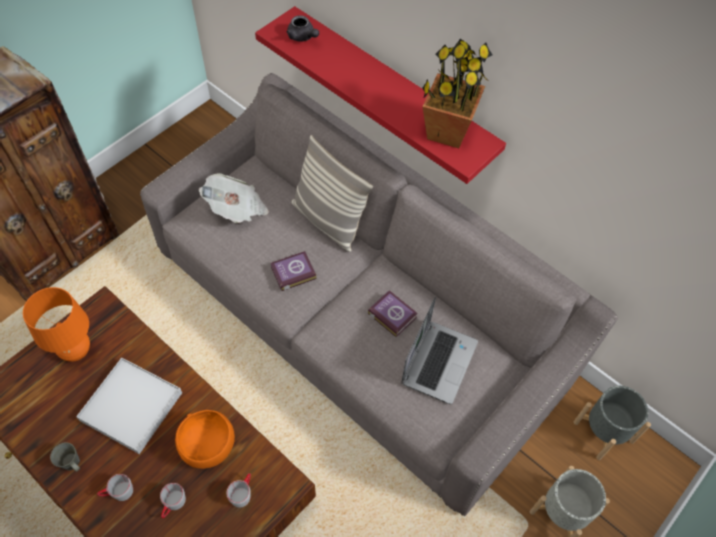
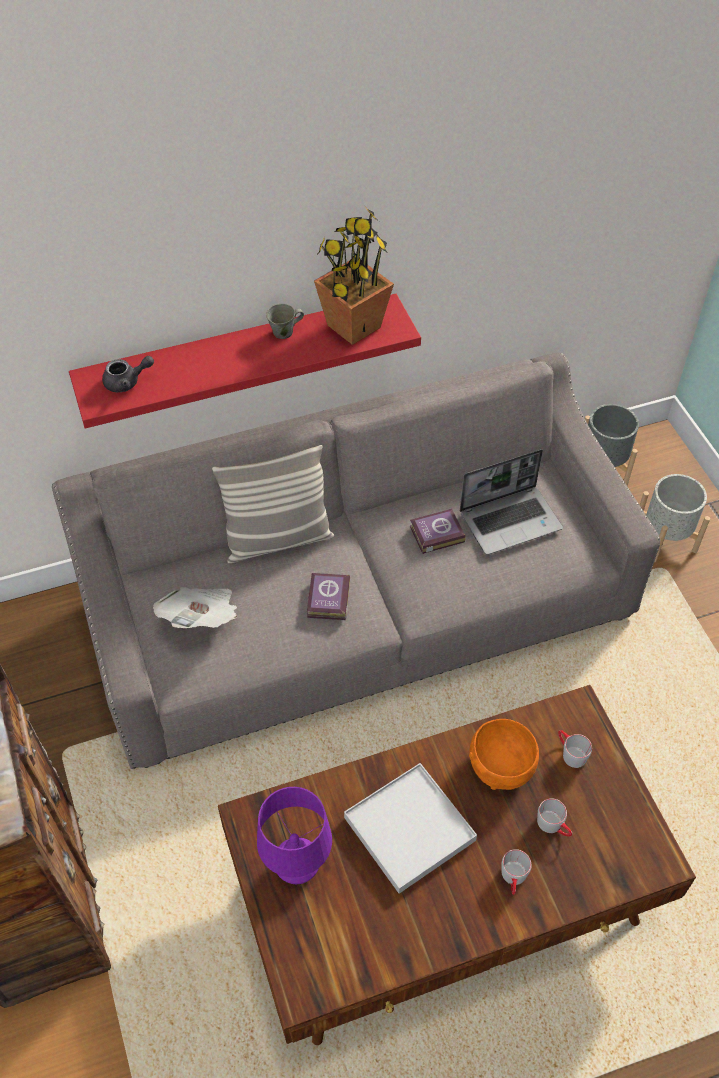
camera: 60 degrees left, 5 degrees down
orange table lamp [23,287,90,362] -> purple table lamp [257,787,332,884]
grey mug [50,442,80,472] -> grey mug moved to [266,304,304,339]
laptop [401,297,478,404] -> laptop turned 105 degrees clockwise [460,449,563,555]

